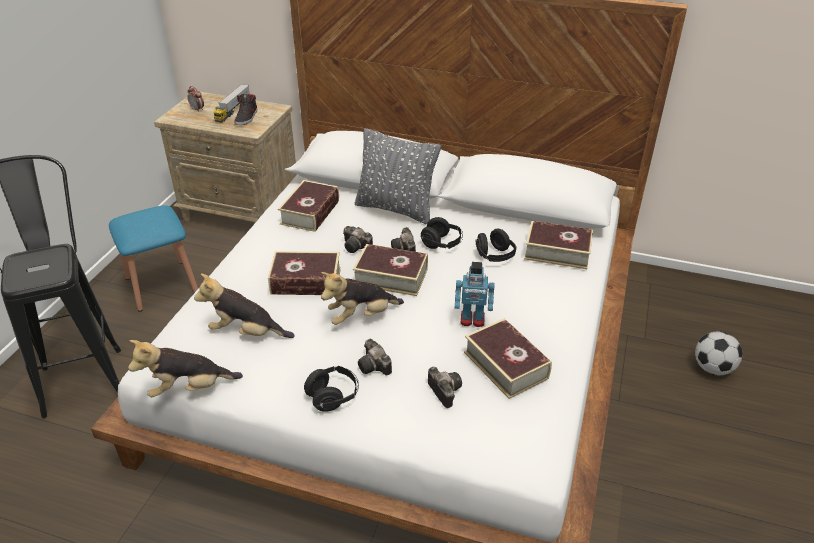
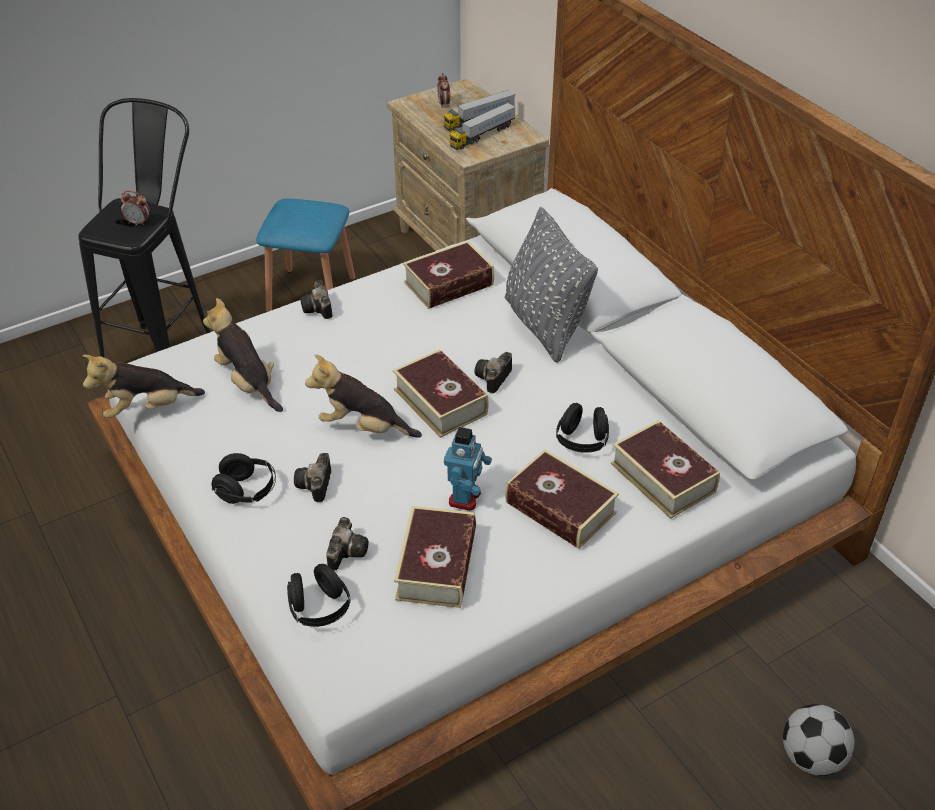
camera: 40 degrees right, 5 degrees up
plush toy [128,340,243,397] -> plush toy turned 45 degrees counterclockwise [82,355,205,418]
black shoe [234,94,257,125] -> toy truck [449,102,516,150]
book [268,251,341,295] -> book moved to [505,449,619,549]
camera [343,226,373,253] -> camera moved to [301,280,333,319]
black headphones [420,217,463,249] -> black headphones moved to [287,564,351,627]
toy robot [455,262,495,327] -> toy robot turned 120 degrees counterclockwise [444,427,492,511]
none -> alarm clock [120,191,150,226]

